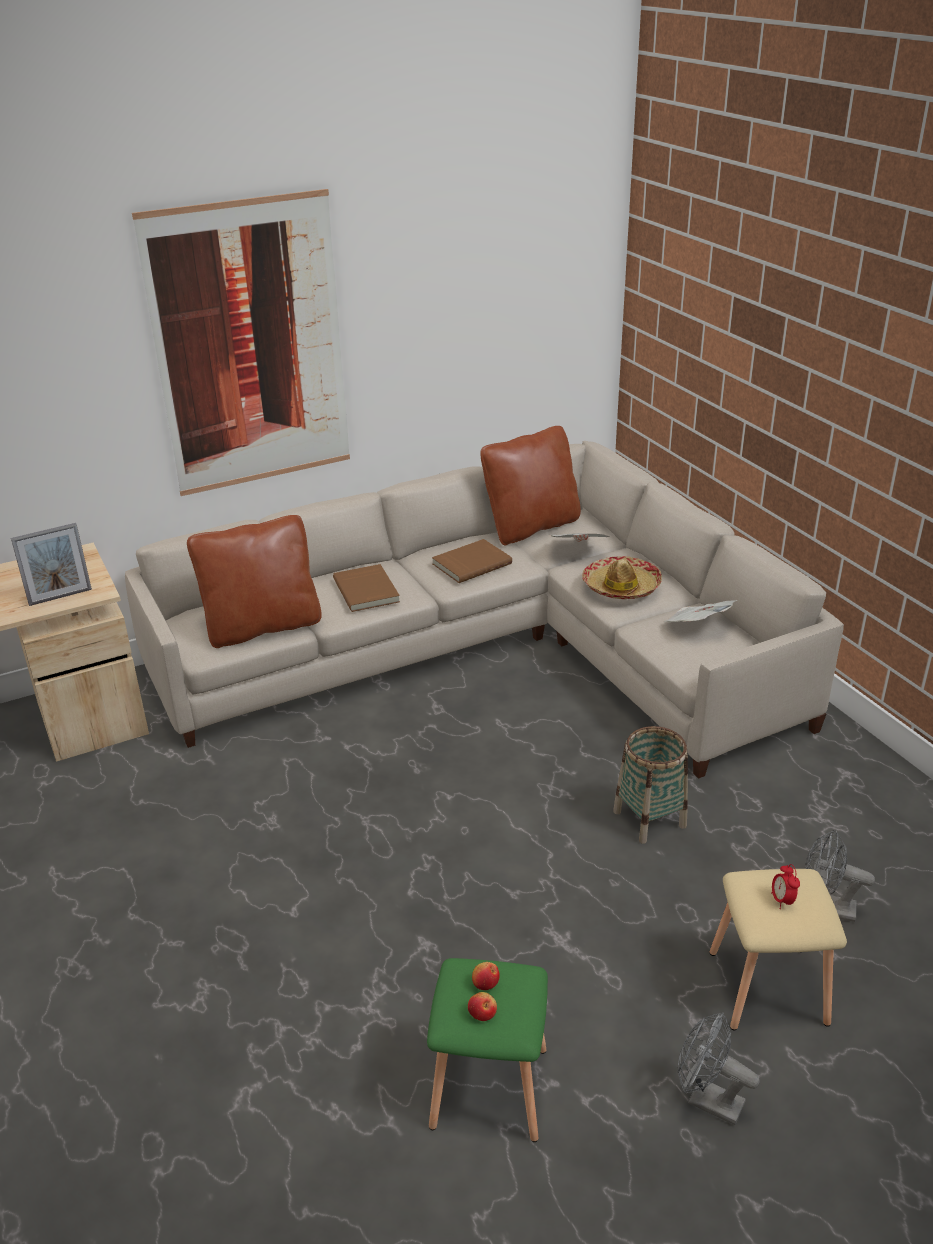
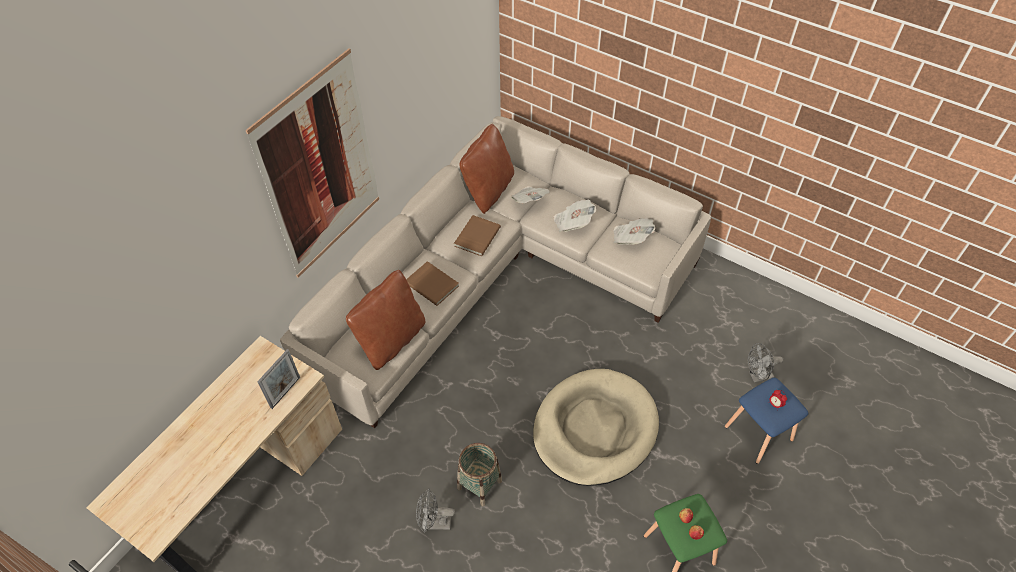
camera: 30 degrees left, 20 degrees up
hat [582,556,662,599] -> newspaper [553,200,596,232]
basket [613,726,688,844] -> basket moved to [457,443,502,506]
grey fan [677,1012,760,1125] -> grey fan moved to [416,489,455,533]
beige stool [710,869,847,1030] -> blue stool [725,378,808,464]
none -> beige dog bed [533,369,659,486]

